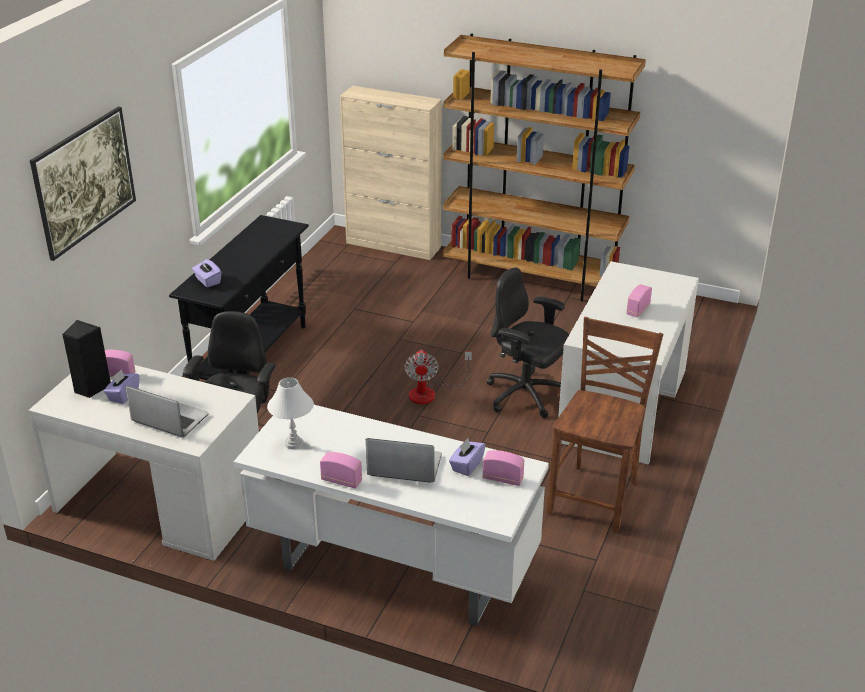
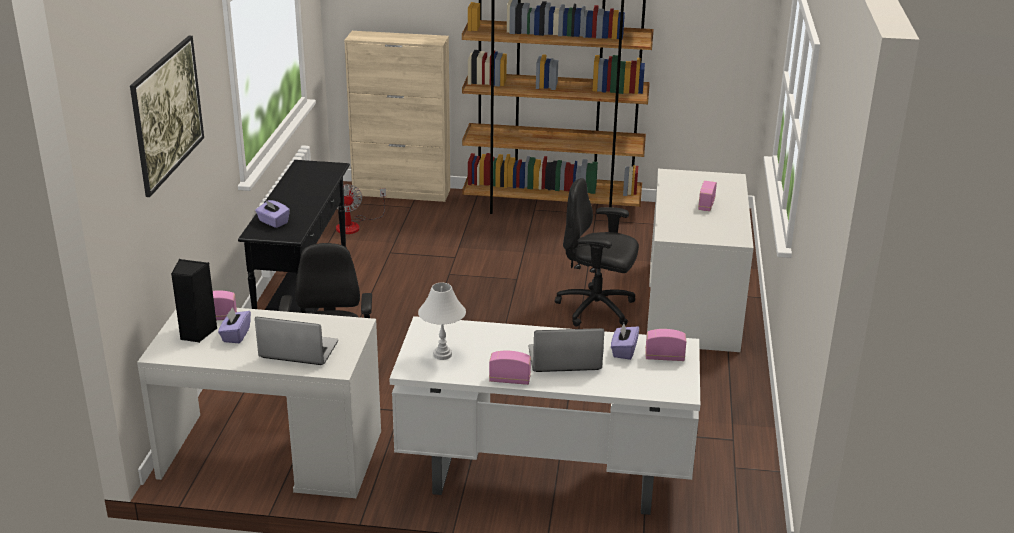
camera: 15 degrees left, 5 degrees down
fan [404,350,472,404] -> fan moved to [336,184,386,234]
brown chair [547,317,663,533] -> none

